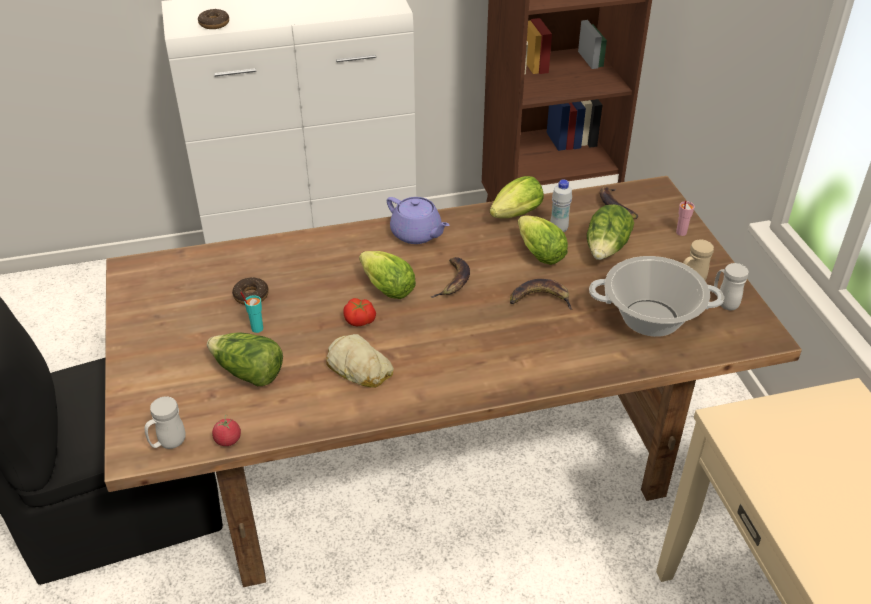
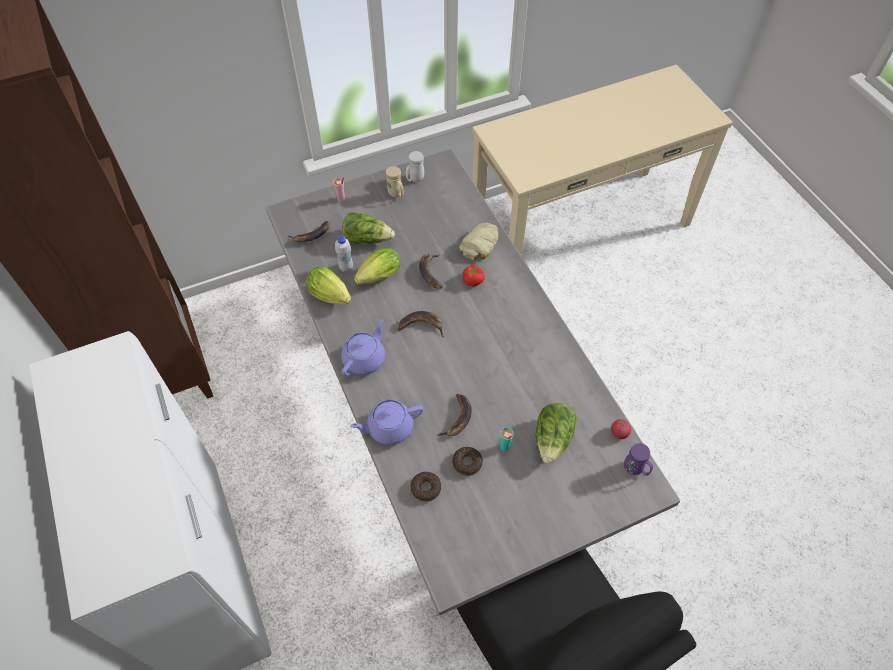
camera: 100 degrees left, 15 degrees up
brown dining table [104,176,802,587] -> grey dining table [266,149,680,616]
white mug [145,396,186,449] -> purple mug [624,443,653,476]
donut [198,9,229,29] -> donut moved to [410,472,441,502]
bread [326,334,394,388] -> bread moved to [459,222,498,260]
tomato [343,298,376,326] -> tomato moved to [462,264,485,287]
lettuce [359,251,416,299] -> none
cooking pot [589,256,724,337] -> none
none -> purple teapot [350,399,423,445]
none -> banana [437,394,472,436]

